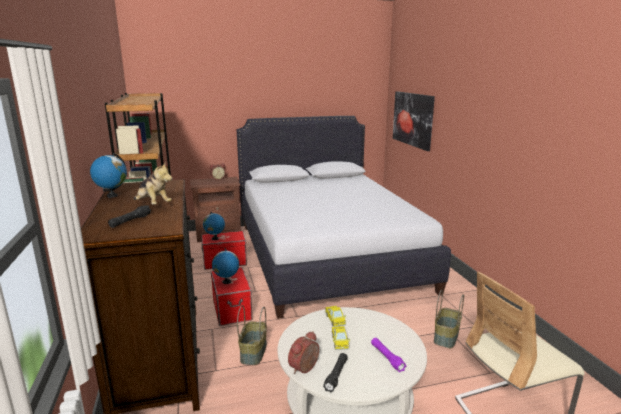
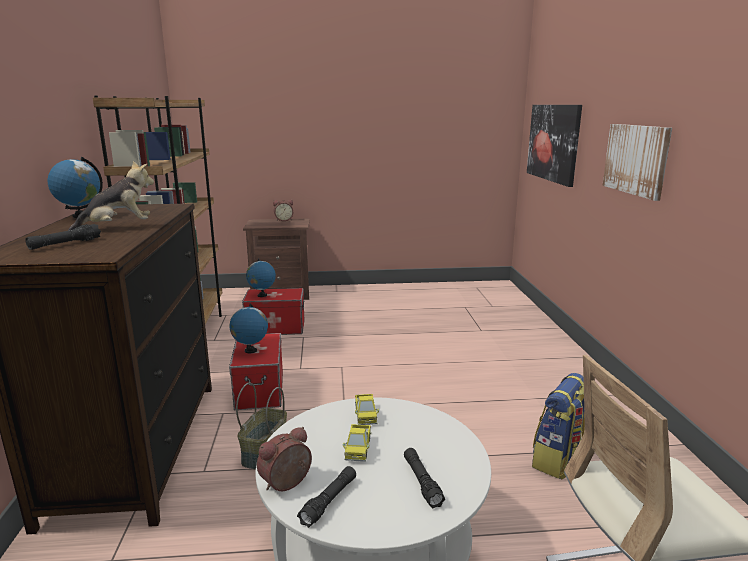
camera: 10 degrees right, 0 degrees up
plush toy [134,161,172,205] -> plush toy turned 75 degrees counterclockwise [69,161,154,231]
white bed [236,116,451,319] -> none
purple flashlight [371,338,406,372] -> black flashlight [404,448,445,508]
basket [434,289,464,348] -> backpack [532,373,585,480]
none -> picture [602,124,672,201]

